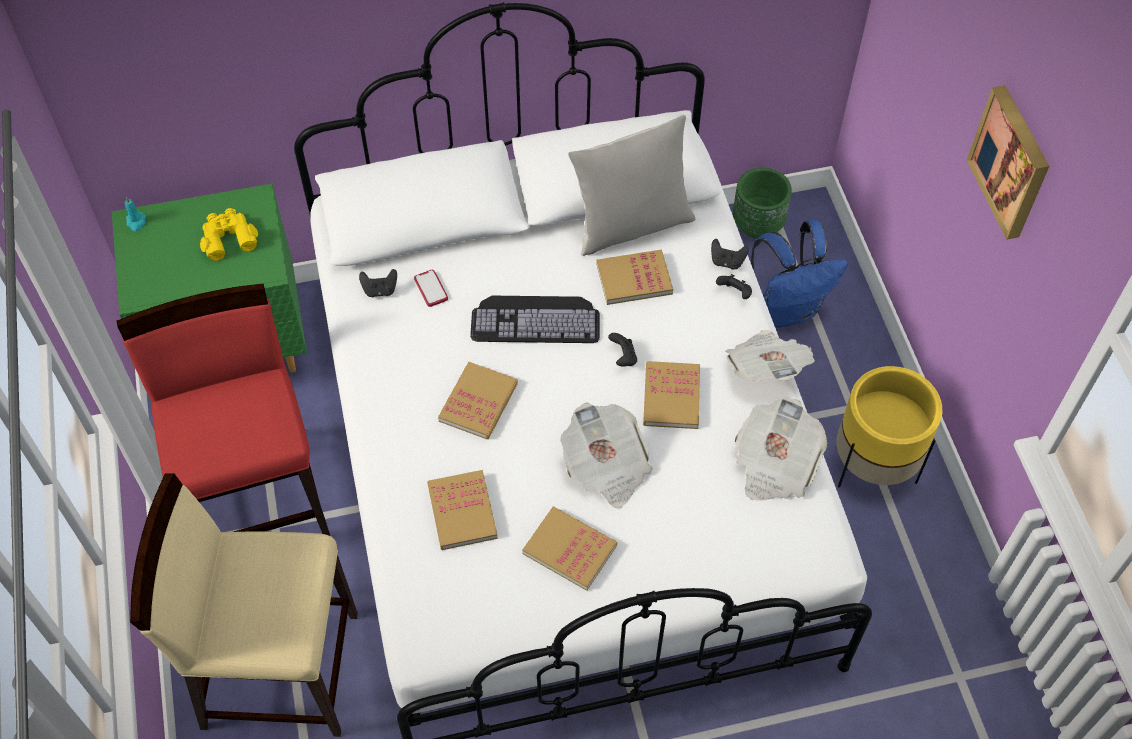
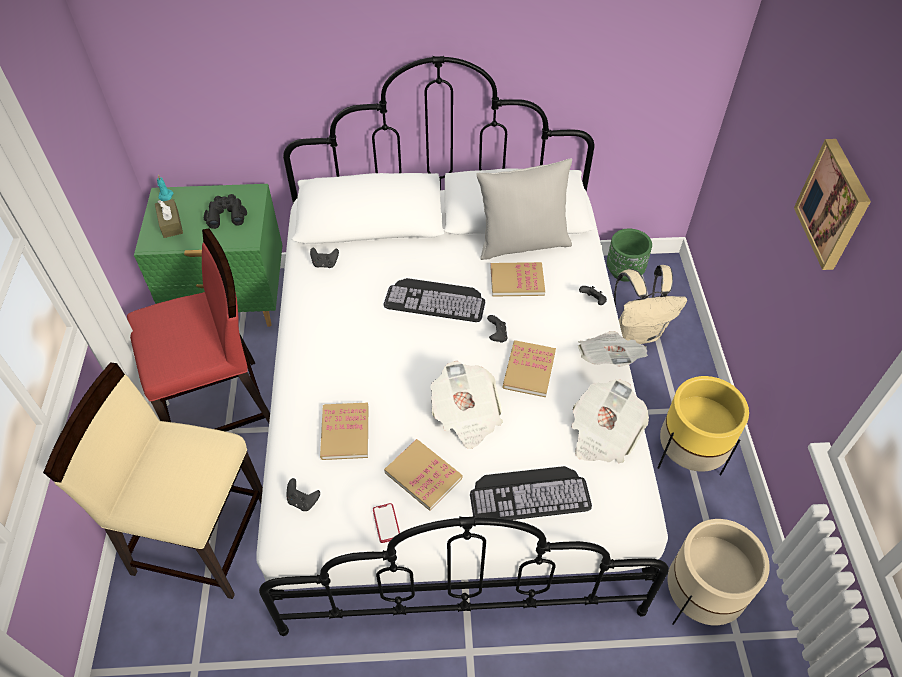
camera: 10 degrees right, 5 degrees down
red chair [117,284,330,536] -> red chair turned 75 degrees clockwise [127,229,270,432]
yellow binoculars [200,208,258,261] -> black binoculars [204,194,247,229]
phone [414,270,448,307] -> phone moved to [373,503,400,543]
book [438,361,518,440] -> none
black game controller [711,239,749,270] -> black game controller moved to [287,478,320,511]
blue backpack [751,220,848,328] -> beige backpack [614,265,687,344]
none -> brown tissue box [155,199,183,238]
none -> keyboard [470,466,592,520]
none -> beige planter [668,519,770,625]

